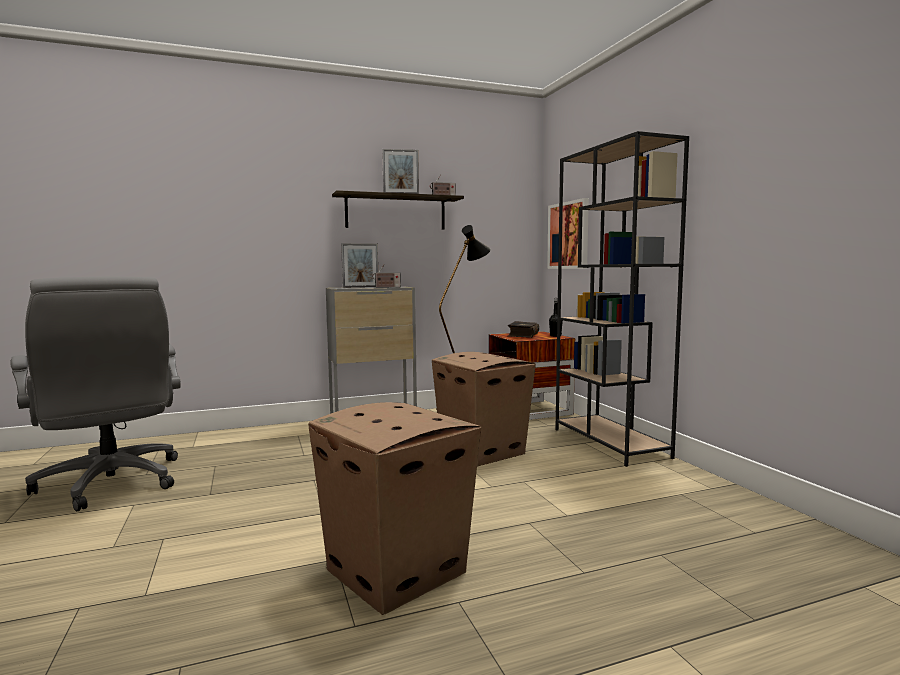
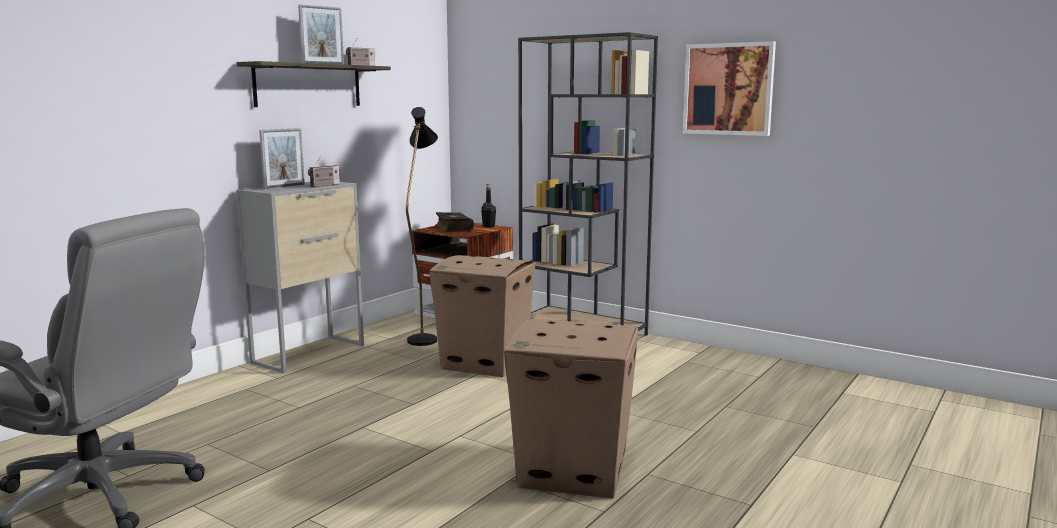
camera: 35 degrees left, 5 degrees up
picture [547,198,589,269] -> picture moved to [683,41,776,136]

